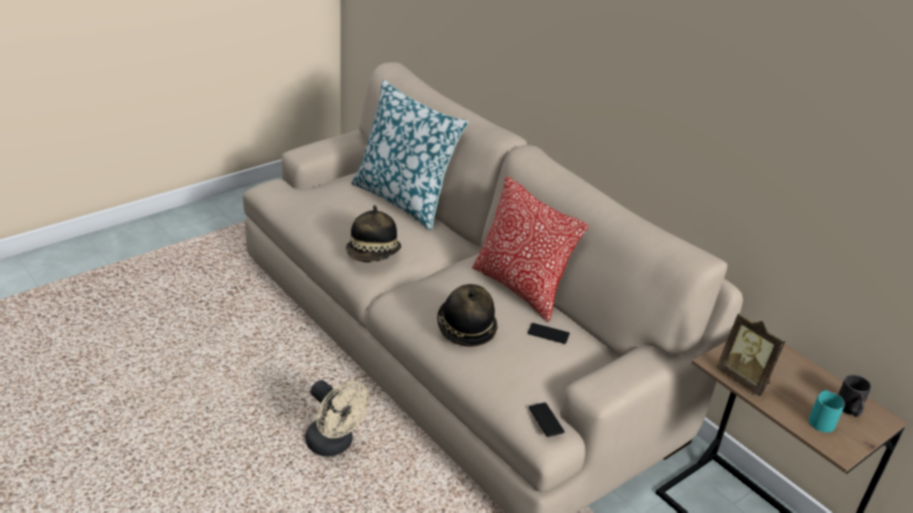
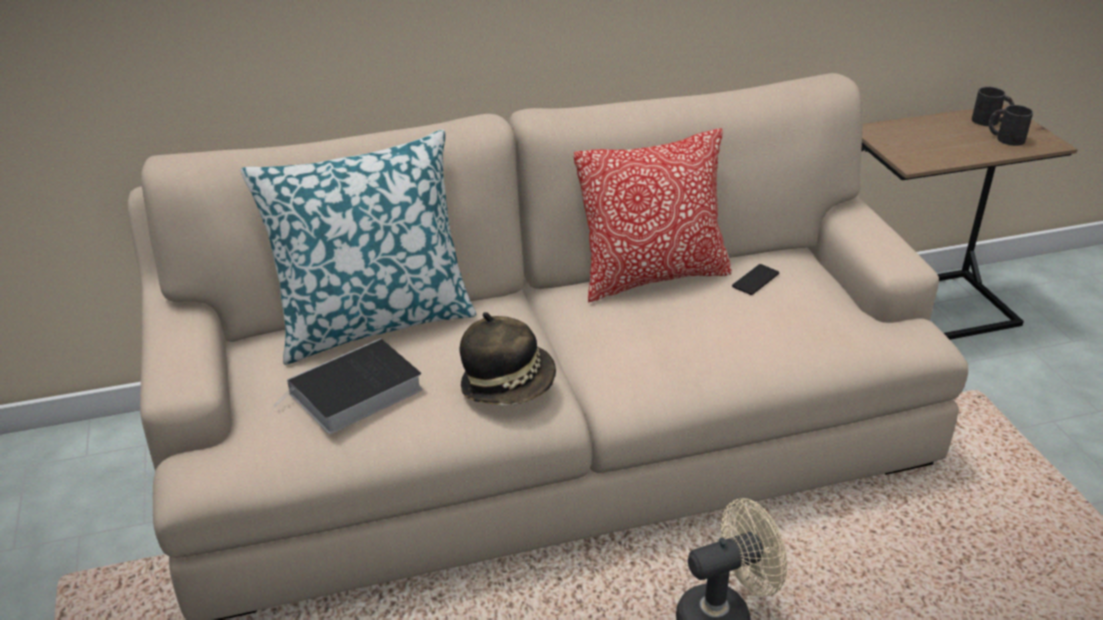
camera: 65 degrees left, 0 degrees up
hat [437,284,497,347] -> none
phone [529,402,565,437] -> none
picture frame [717,313,785,396] -> none
turquoise mug [808,390,845,433] -> black mug [989,105,1033,146]
none -> book [273,338,423,434]

